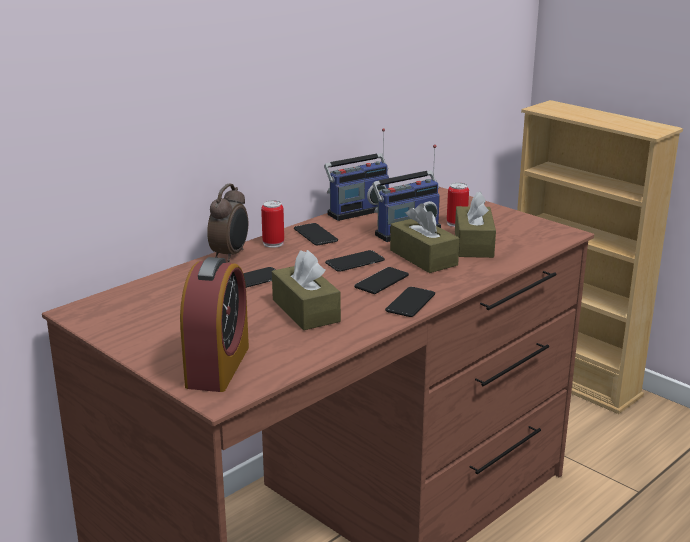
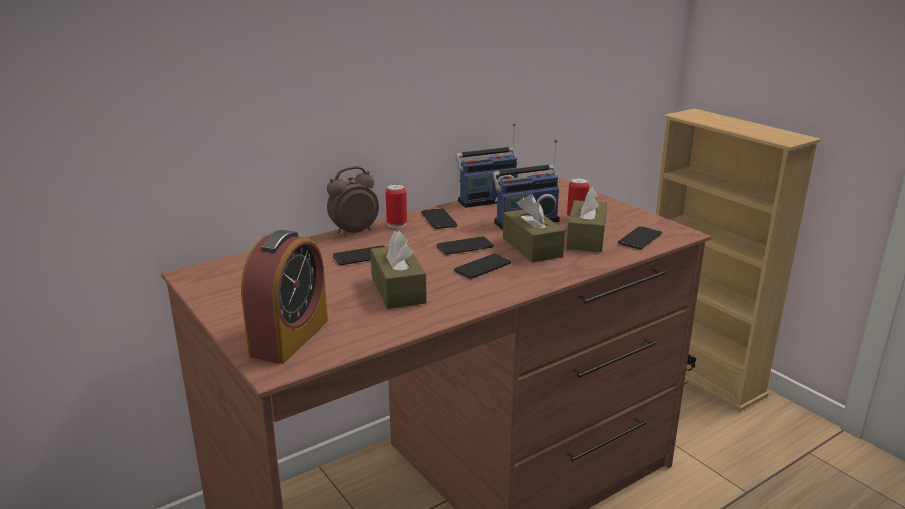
camera: 10 degrees right, 0 degrees up
alarm clock [207,184,248,262] -> alarm clock turned 150 degrees counterclockwise [327,166,379,236]
phone [385,287,435,317] -> phone moved to [618,226,662,249]

